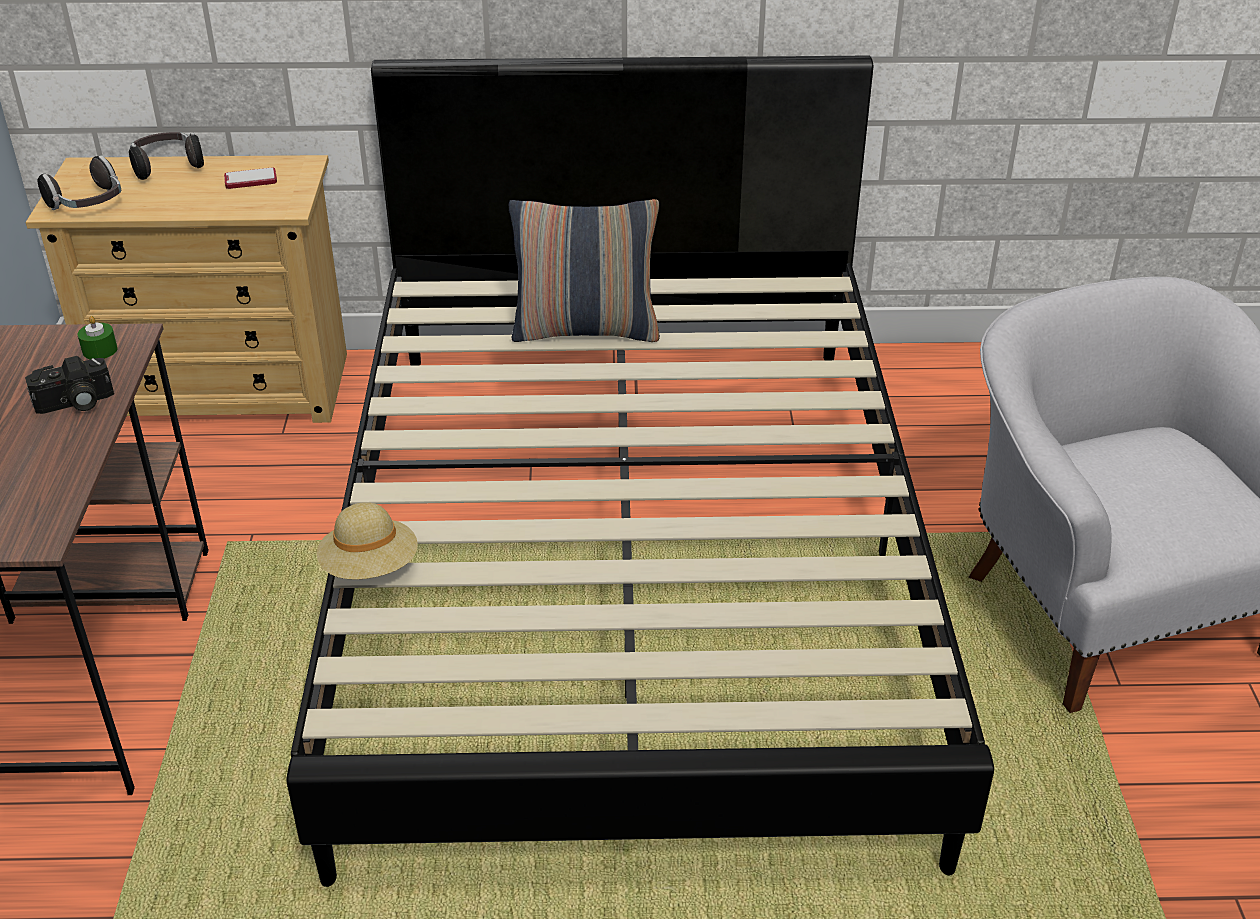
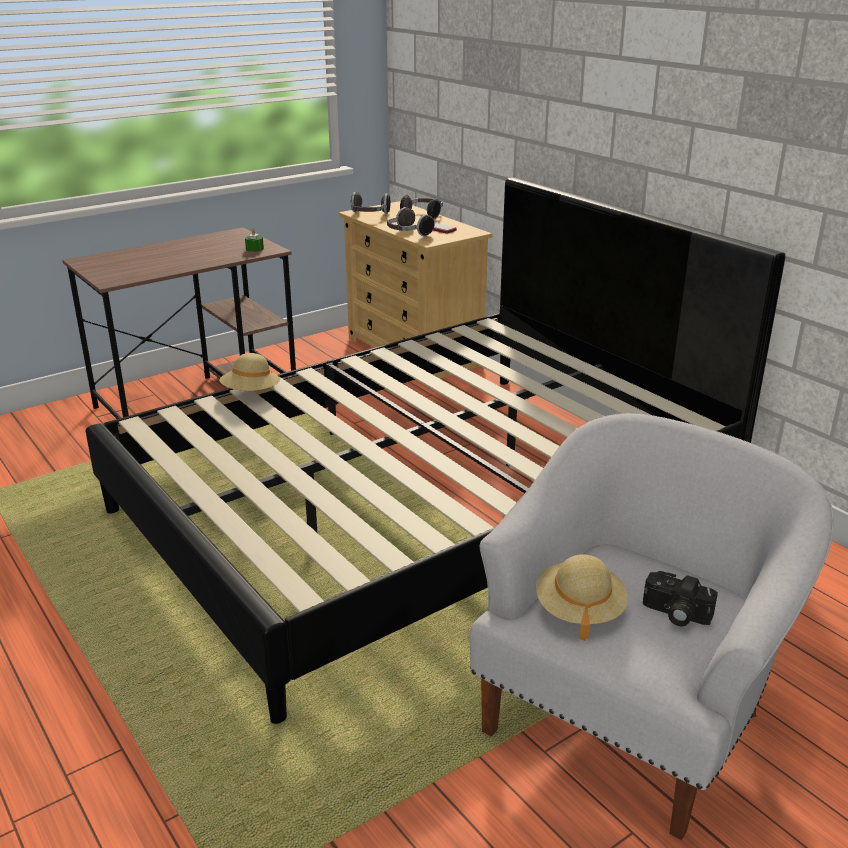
camera: 55 degrees right, 10 degrees down
camera [25,356,114,414] -> camera moved to [643,571,718,626]
pillow [509,199,660,342] -> none
none -> headphones [387,207,434,236]
none -> beige hat [536,554,628,641]

